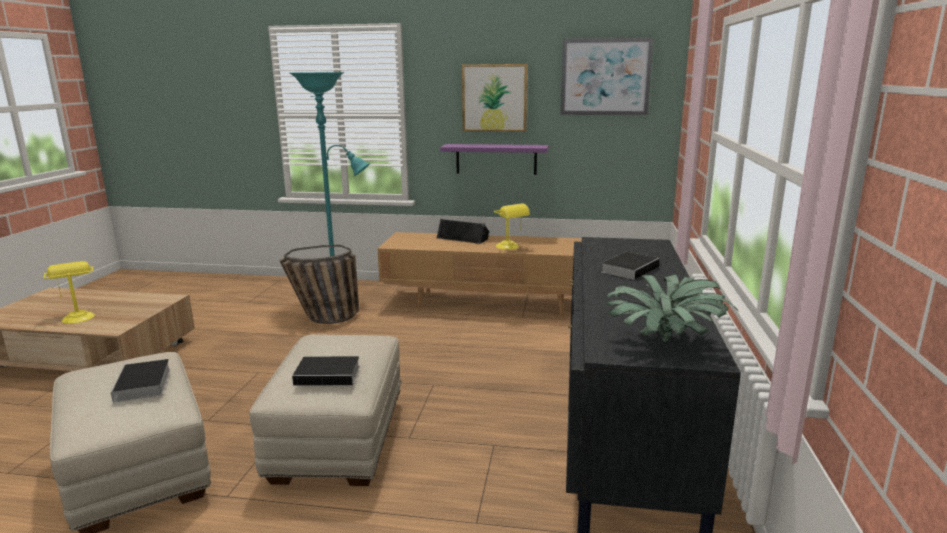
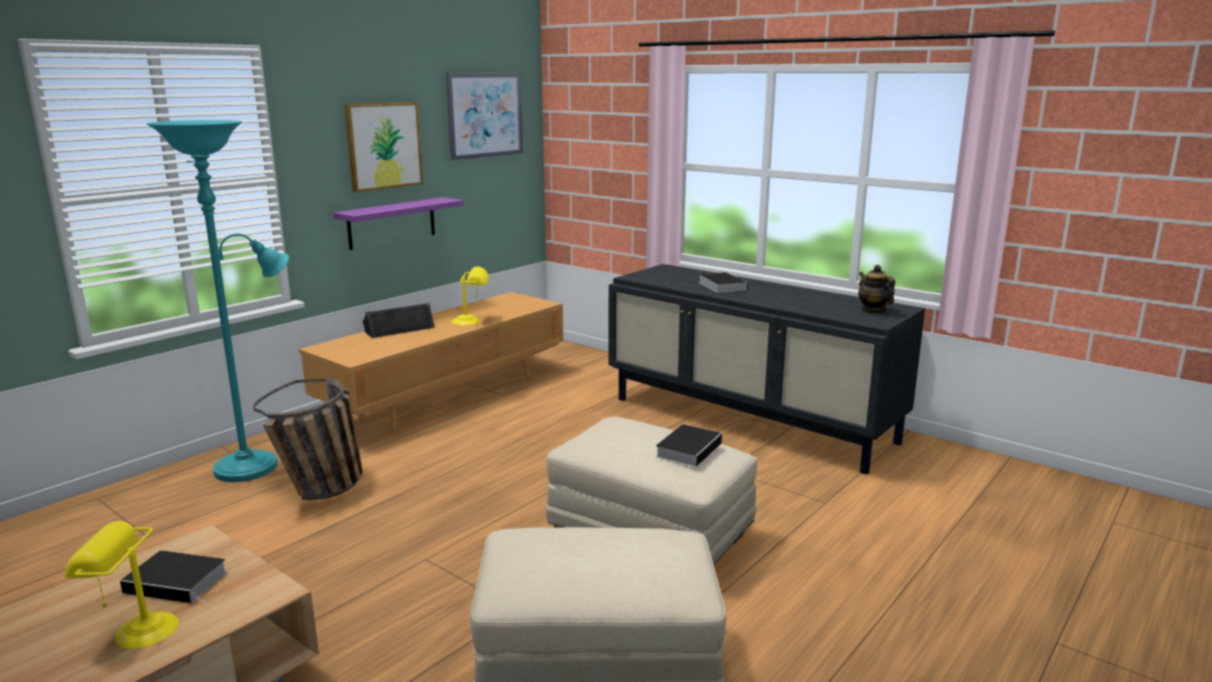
camera: 60 degrees left, 0 degrees up
book [111,359,170,408] -> book moved to [120,550,227,603]
potted plant [604,275,738,342] -> teapot [858,265,895,313]

